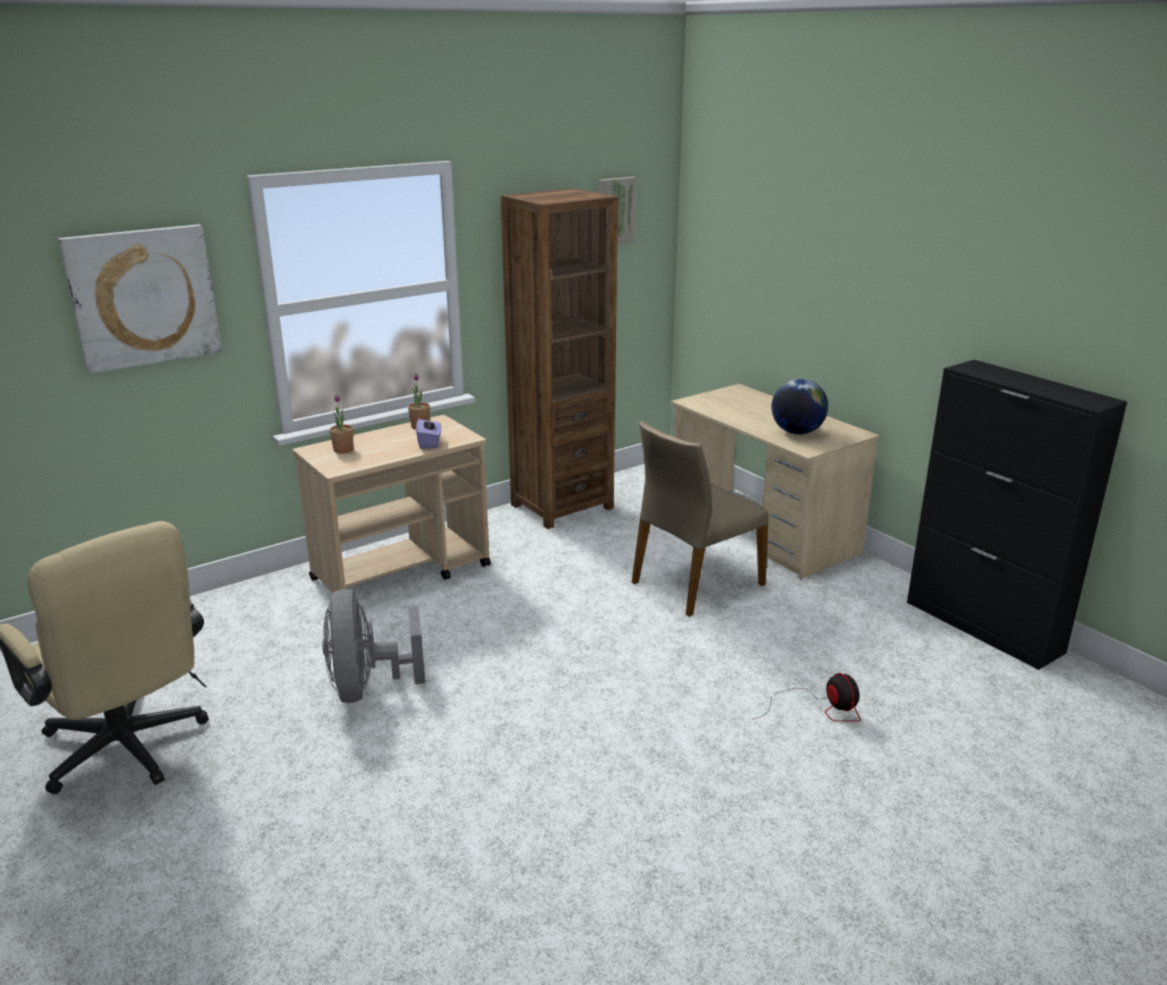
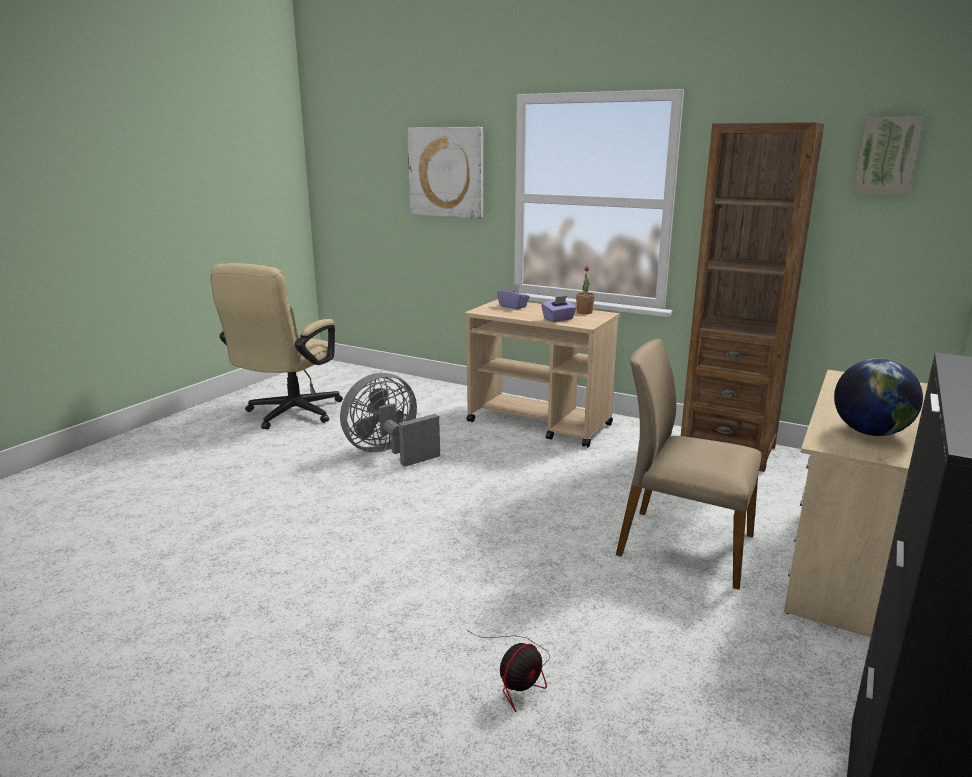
camera: 65 degrees right, 5 degrees down
potted plant [330,395,354,454] -> purple tissue box [497,284,530,309]

